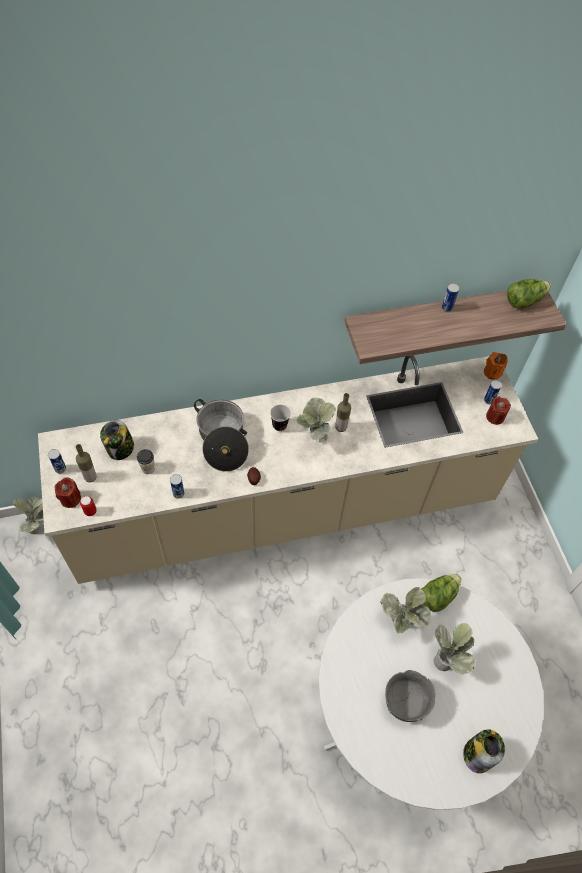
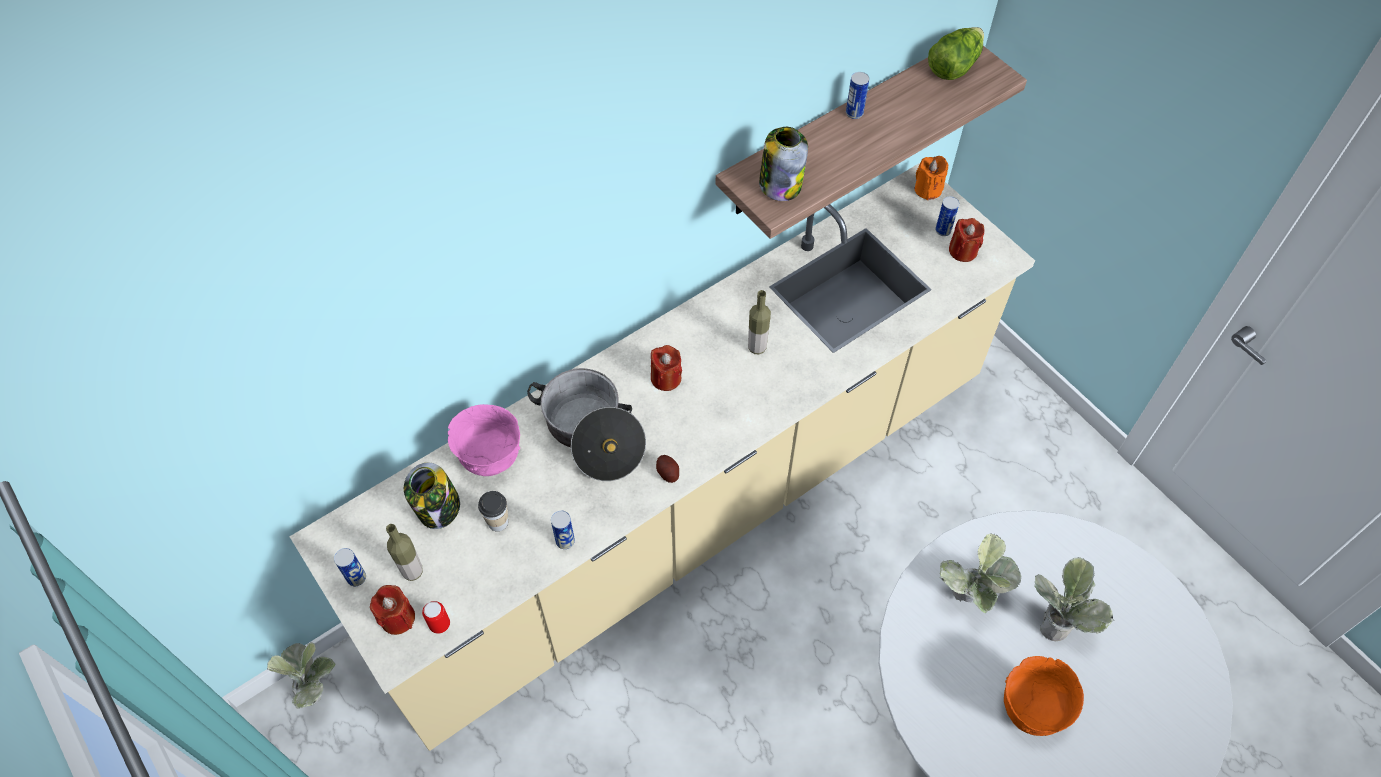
camera: 20 degrees left, 0 degrees up
cup [270,405,291,431] -> red candle [651,345,682,391]
potted plant [295,398,336,441] -> none
grey bowl [385,670,436,722] -> orange bowl [1004,656,1084,736]
lettuce [421,574,461,612] -> none
jar [463,730,505,773] -> jar moved to [759,127,808,201]
none -> pink bowl [448,404,520,476]

